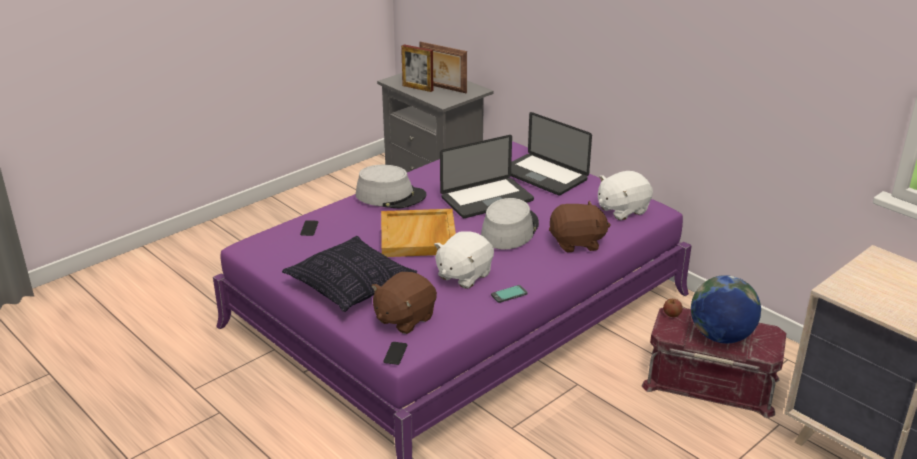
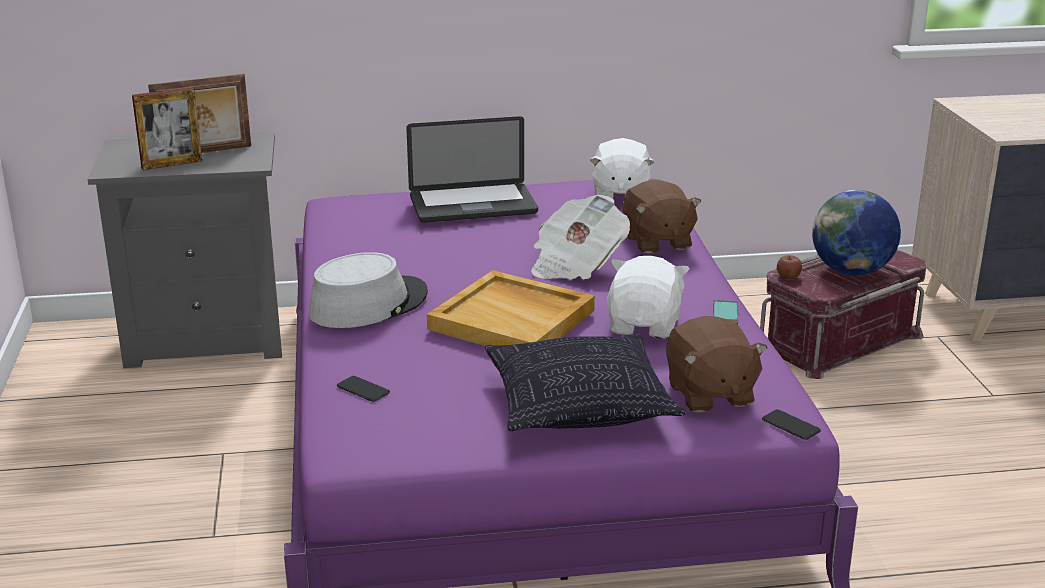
camera: 55 degrees left, 5 degrees down
white plush toy [434,231,494,289] -> white plush toy turned 150 degrees counterclockwise [607,256,689,339]
laptop [440,135,534,218] -> none
grey hat [481,198,539,249] -> newspaper [531,195,630,280]
brown plush toy [549,201,611,252] -> brown plush toy turned 135 degrees clockwise [622,180,702,254]

